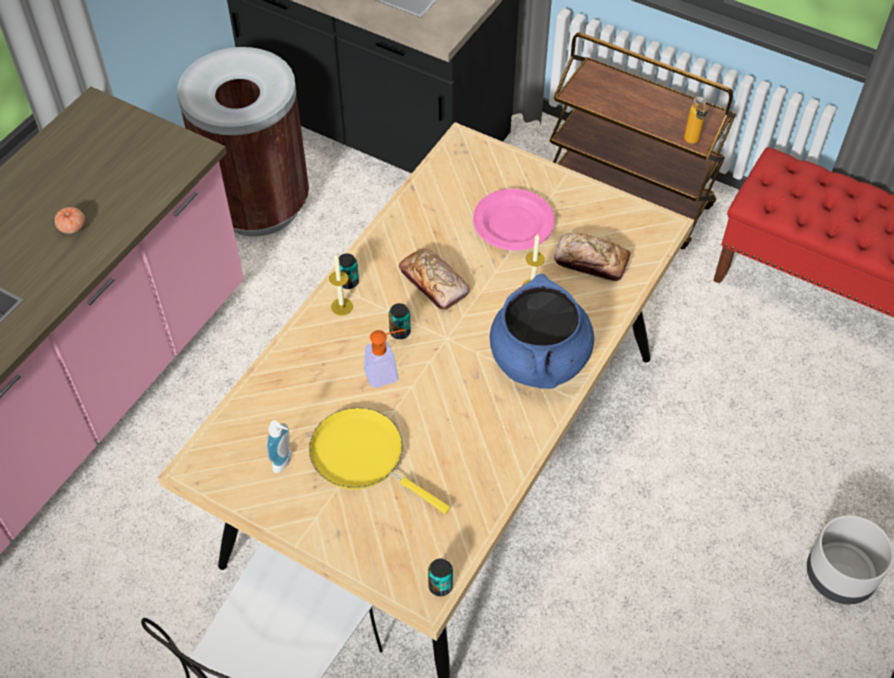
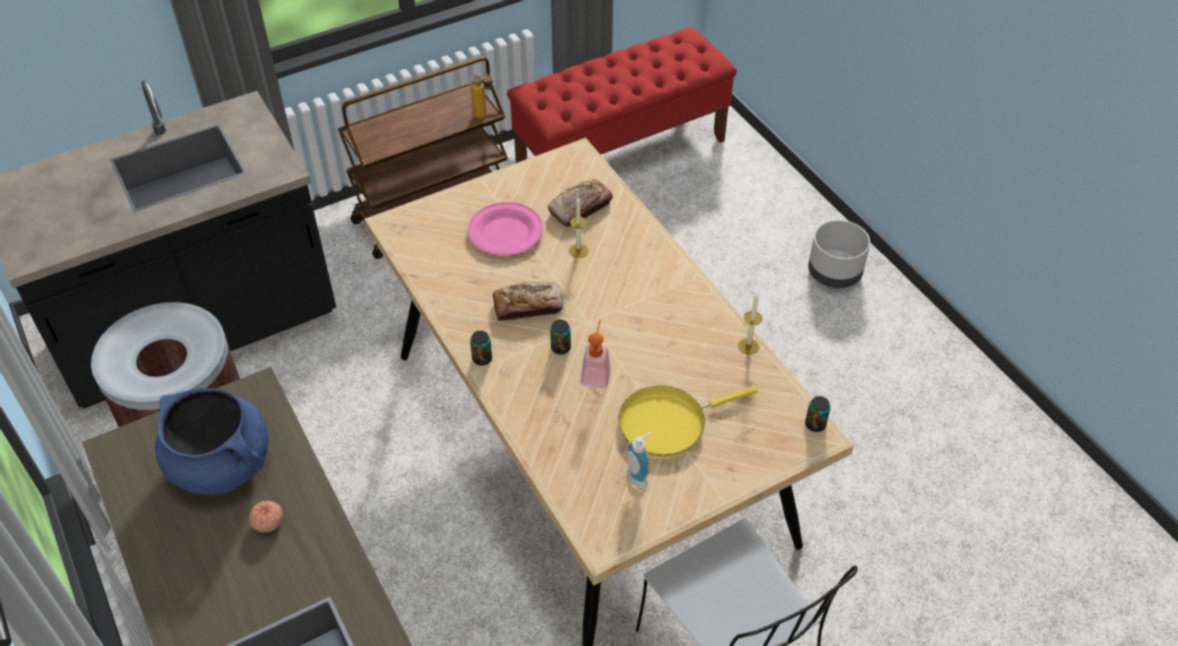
camera: 60 degrees left, 5 degrees down
candle [329,254,353,316] -> candle moved to [738,293,762,355]
blue cooking pot [490,274,594,389] -> blue cooking pot moved to [155,388,268,495]

